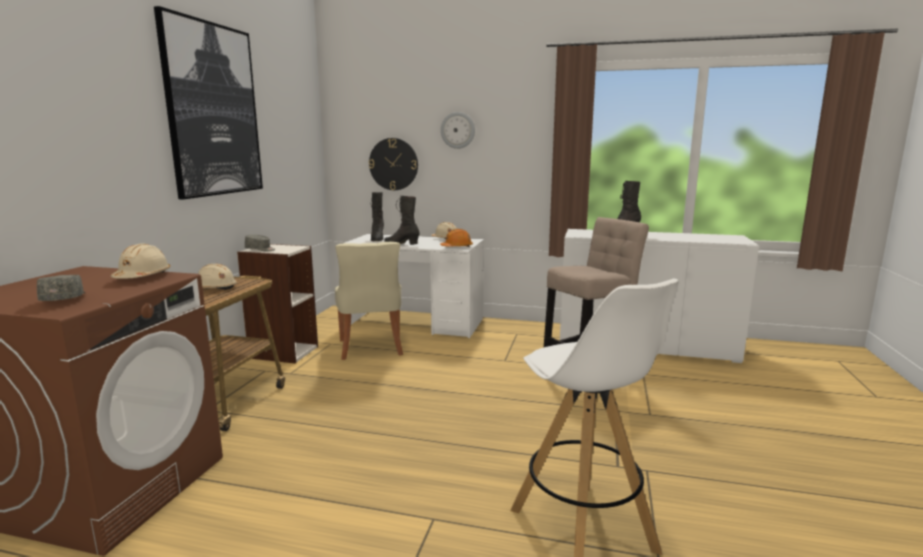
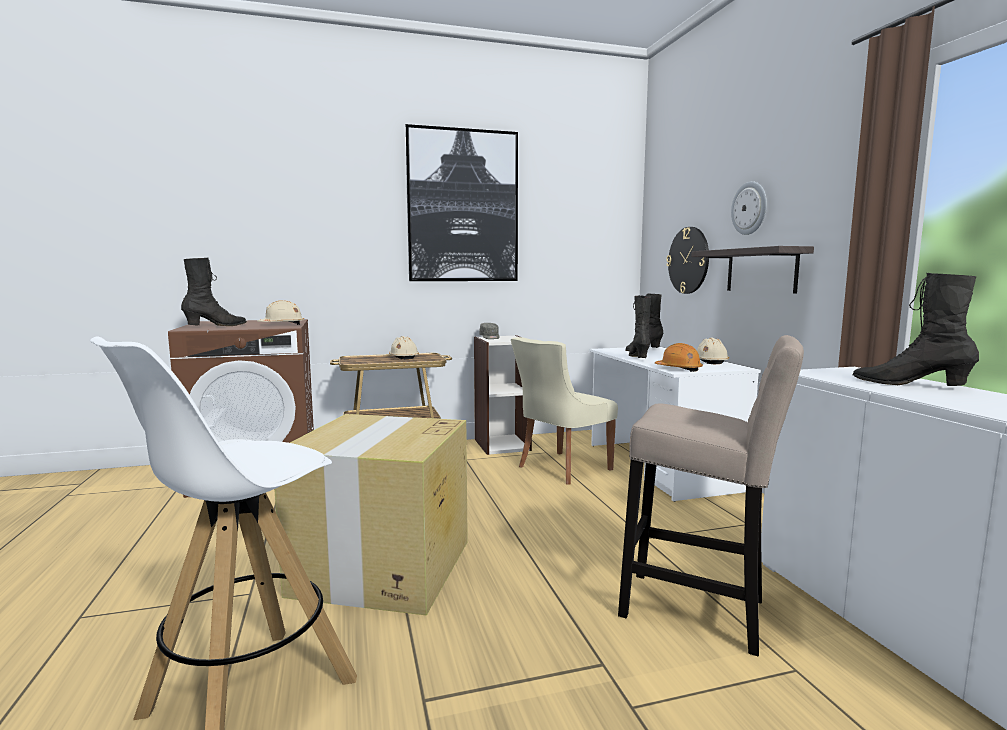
camera: 60 degrees right, 5 degrees down
grey cap [37,275,85,301] -> black boot [181,258,247,326]
none -> cardboard box [274,414,468,616]
none -> shelf [691,246,814,294]

